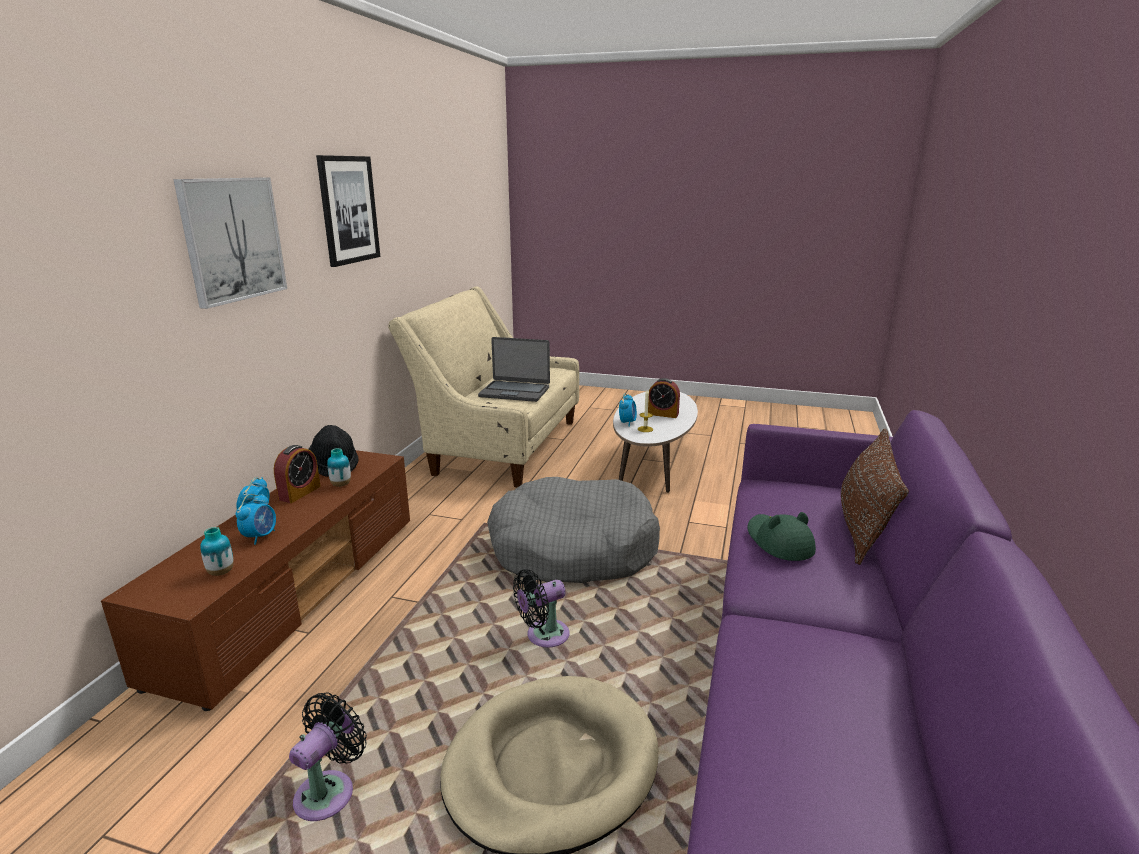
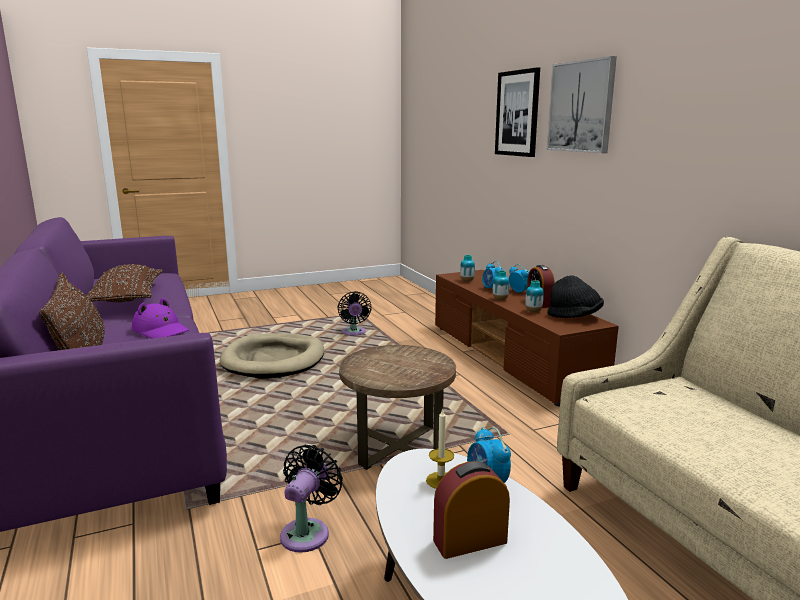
camera: 140 degrees right, 5 degrees down
picture [316,155,380,267] -> picture moved to [495,67,540,157]
laptop [478,337,550,402] -> none
grey dog bed [487,477,660,583] -> brown side table [339,345,456,470]
black fan [513,569,570,648] -> black fan moved to [280,445,343,553]
green hat [747,512,816,561] -> purple hat [132,298,189,338]
none -> brown pillow [86,264,162,302]
none -> vase [493,270,509,300]

